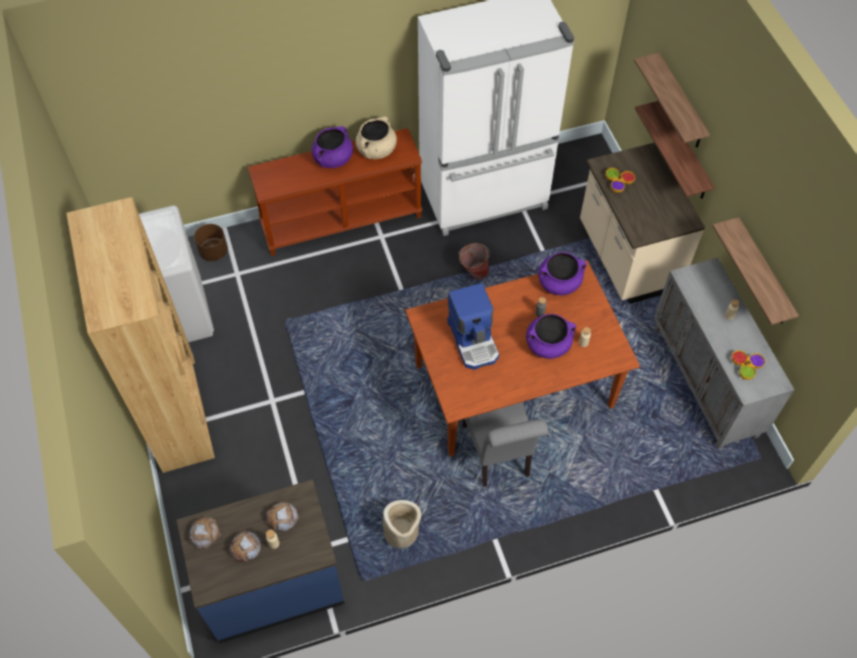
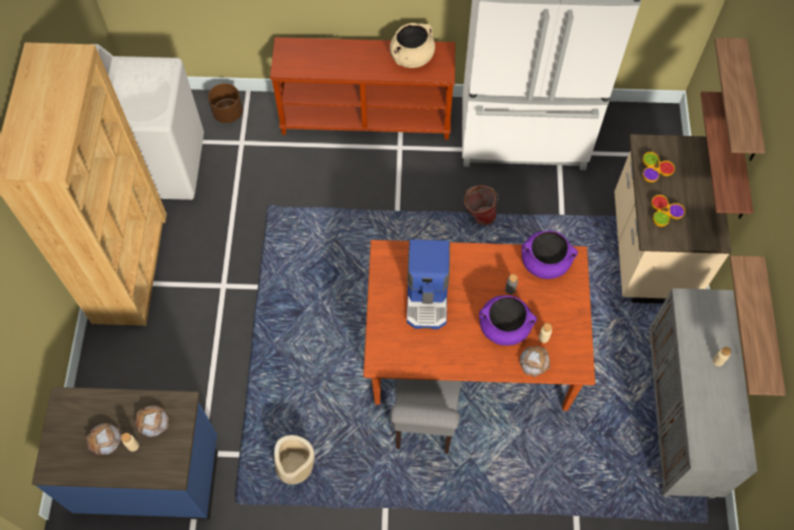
camera: 20 degrees right, 5 degrees up
bread [189,517,221,549] -> bread moved to [520,346,550,377]
purple cooking pot [312,126,353,168] -> none
bowl [731,350,765,380] -> bowl moved to [651,195,685,227]

